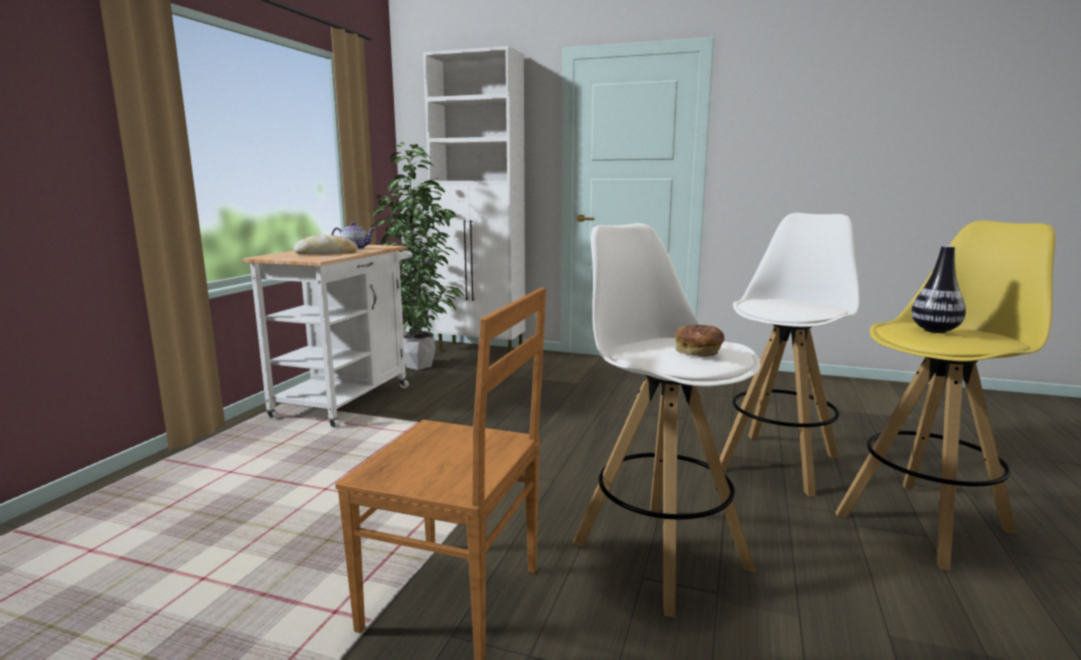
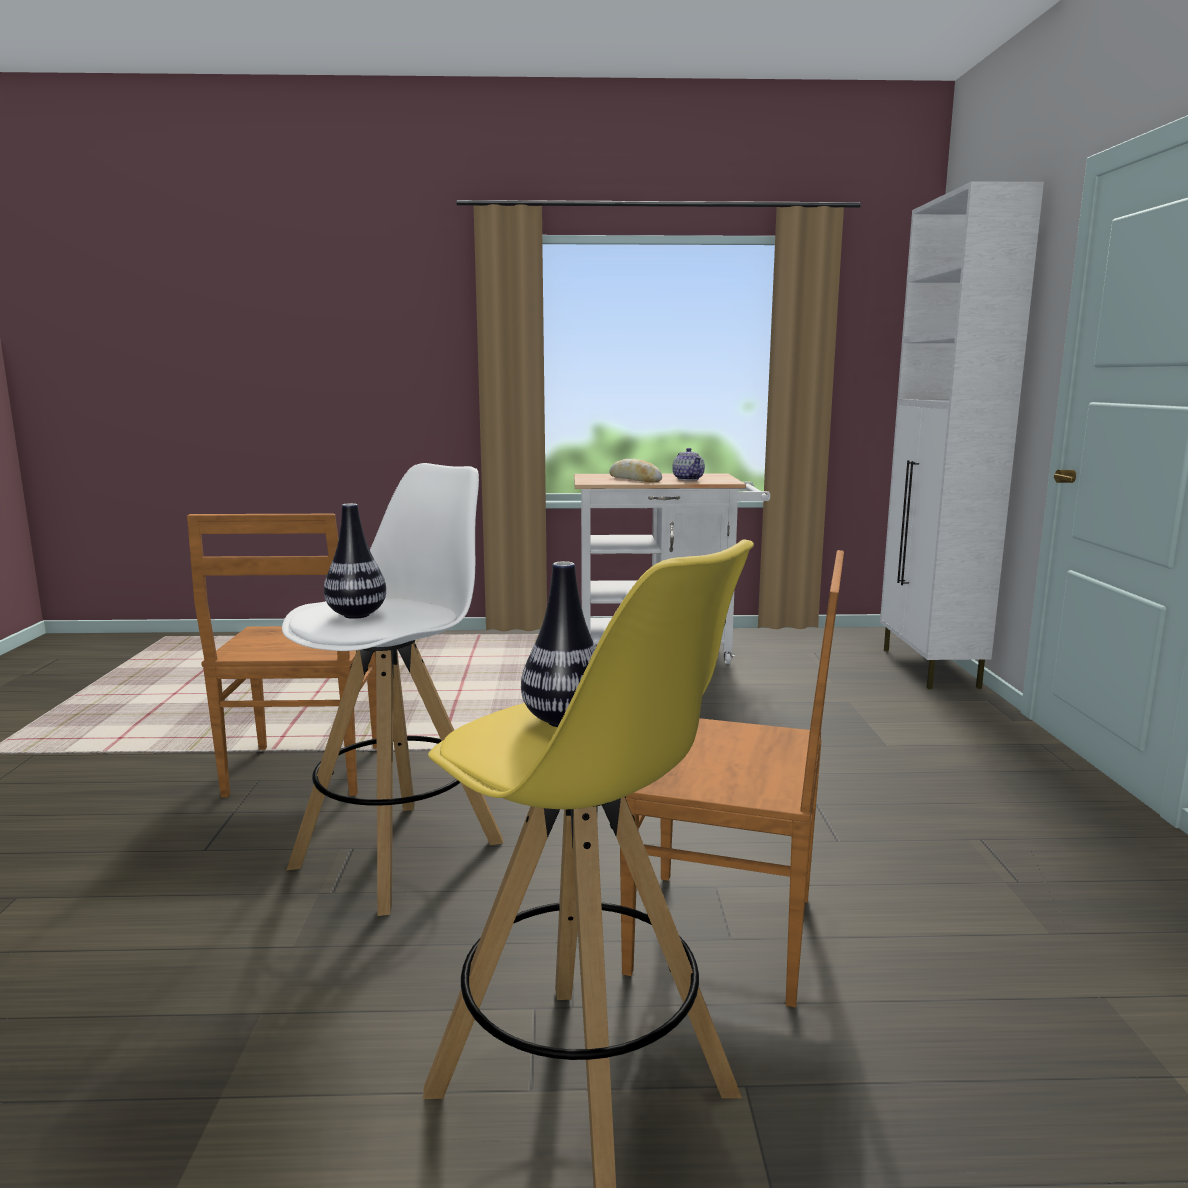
camera: 70 degrees right, 0 degrees up
potted plant [371,142,464,370] -> none
bread [675,324,724,357] -> vase [324,503,386,619]
white stool [720,213,859,497] -> brown chair [620,550,844,1007]

